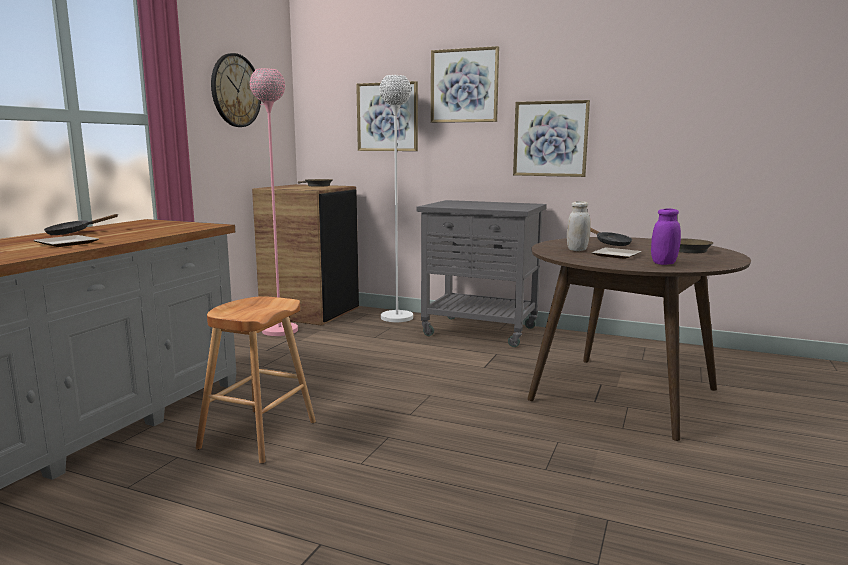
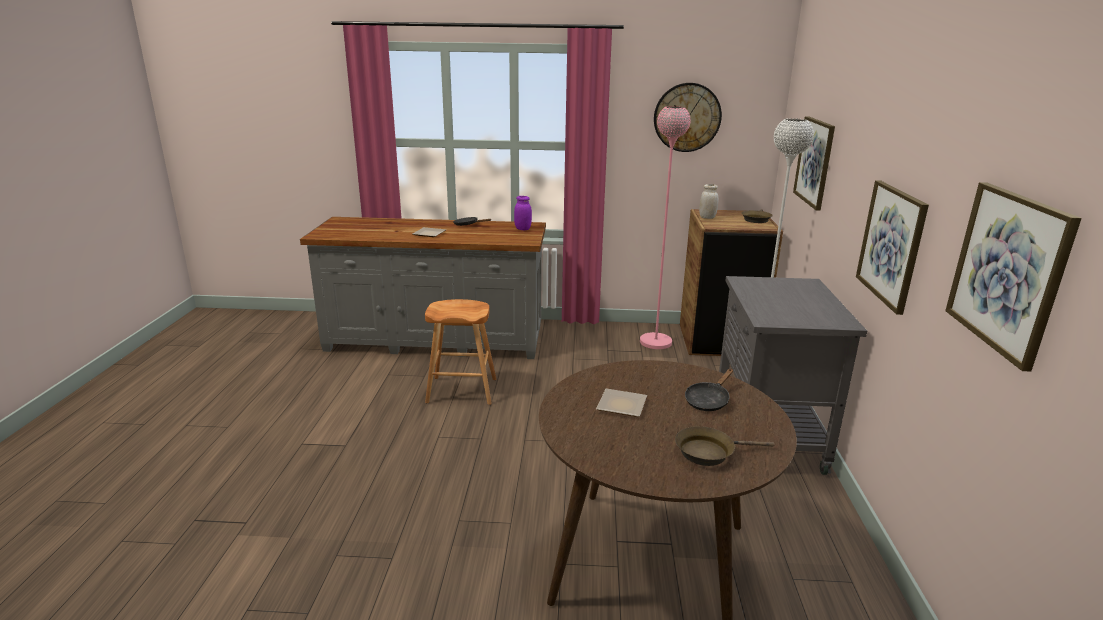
camera: 70 degrees right, 10 degrees up
picture [431,46,499,123] -> picture moved to [945,182,1082,371]
white jar [567,201,591,251] -> white jar moved to [699,184,718,219]
purple jar [651,209,681,265] -> purple jar moved to [514,196,532,230]

